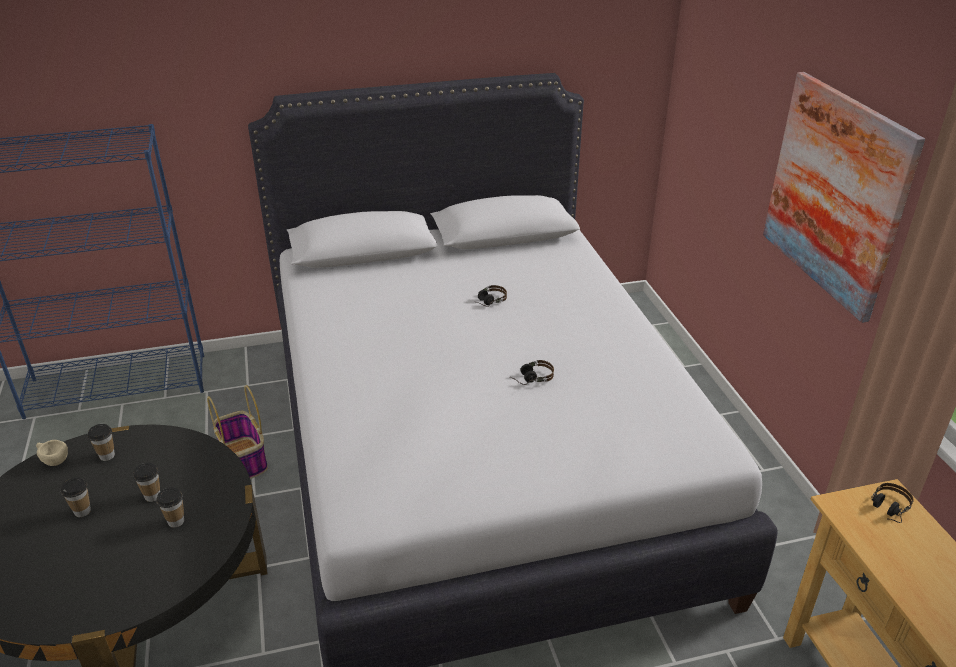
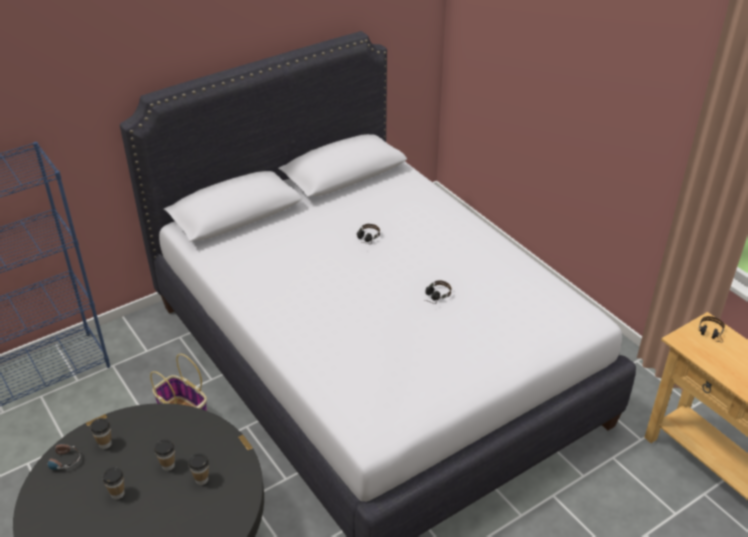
camera: 20 degrees left, 5 degrees up
beige cup [36,440,68,466] -> headphones [47,444,80,470]
picture [763,72,925,323] -> none

